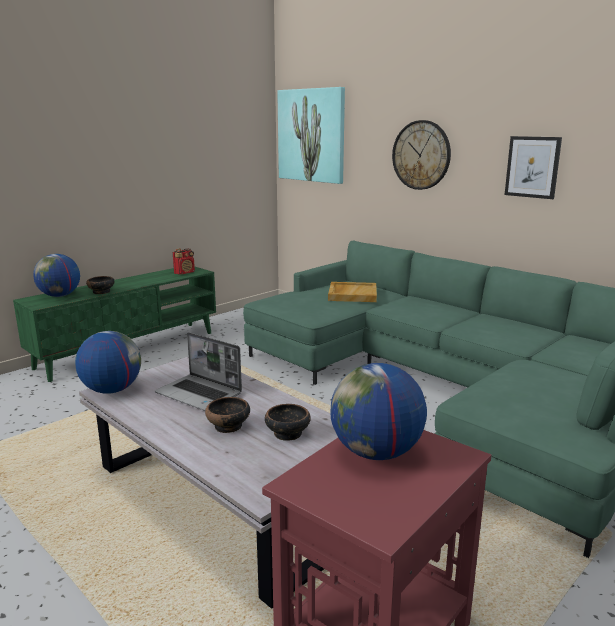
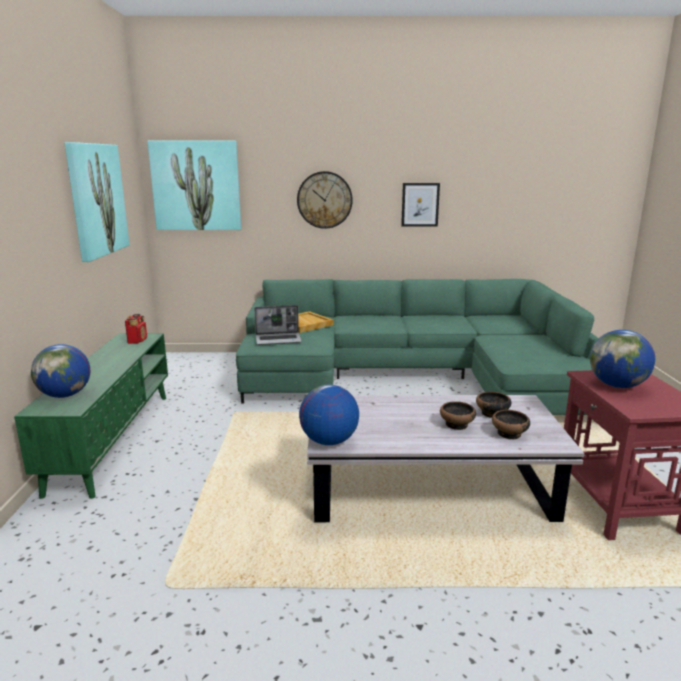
camera: 45 degrees left, 0 degrees up
bowl [86,276,115,294] -> bowl moved to [492,410,530,439]
laptop [155,332,242,411] -> laptop moved to [254,305,302,345]
none -> picture [64,142,130,262]

